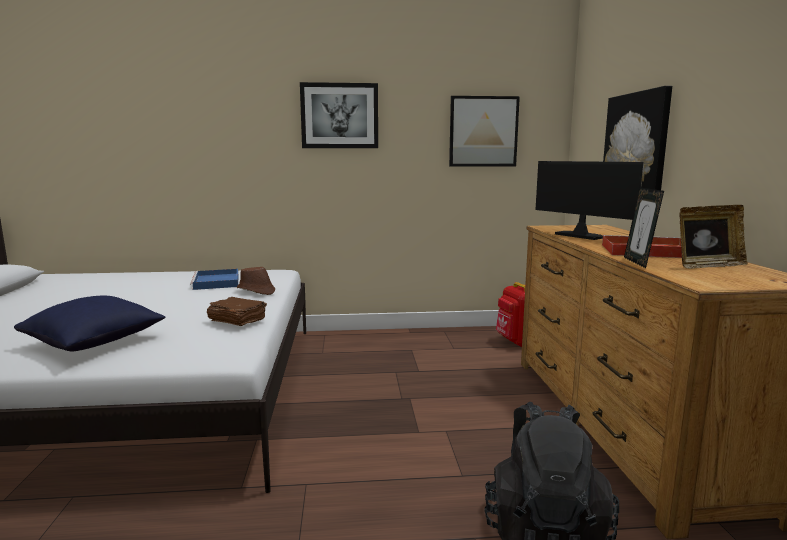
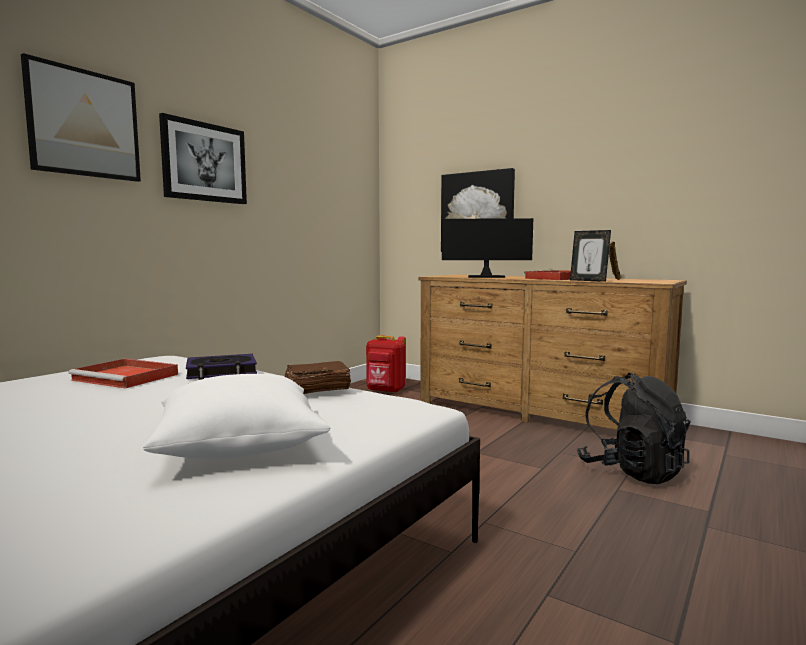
camera: 50 degrees left, 5 degrees down
blue pillow [14,296,166,351] -> white pillow [143,374,330,459]
blue tray [190,269,238,290] -> red tray [68,359,178,388]
brown hat [237,267,275,295] -> book [186,354,257,380]
picture [449,96,520,167] -> picture moved to [21,53,141,182]

